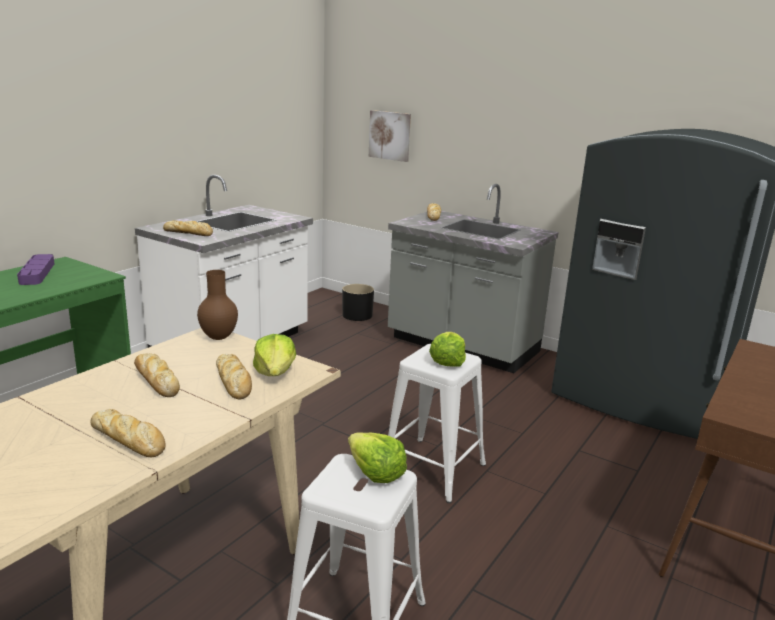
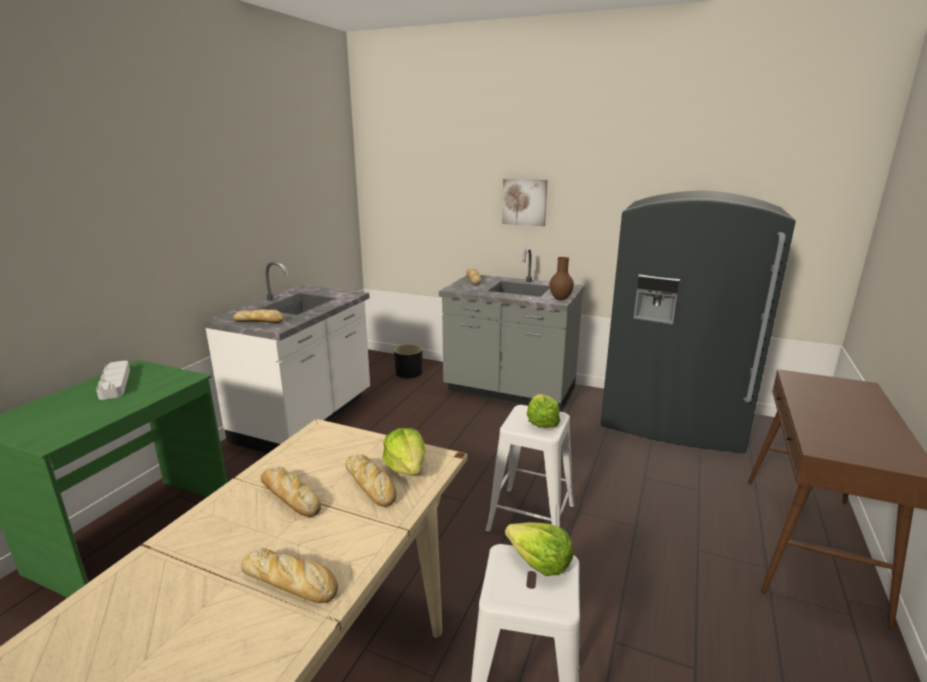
camera: 10 degrees left, 0 degrees up
purple tray [17,254,55,285] -> grey tray [96,361,130,400]
brown vase [197,270,238,340] -> brown vase moved to [550,257,574,300]
picture [369,110,411,162] -> picture moved to [502,179,548,226]

